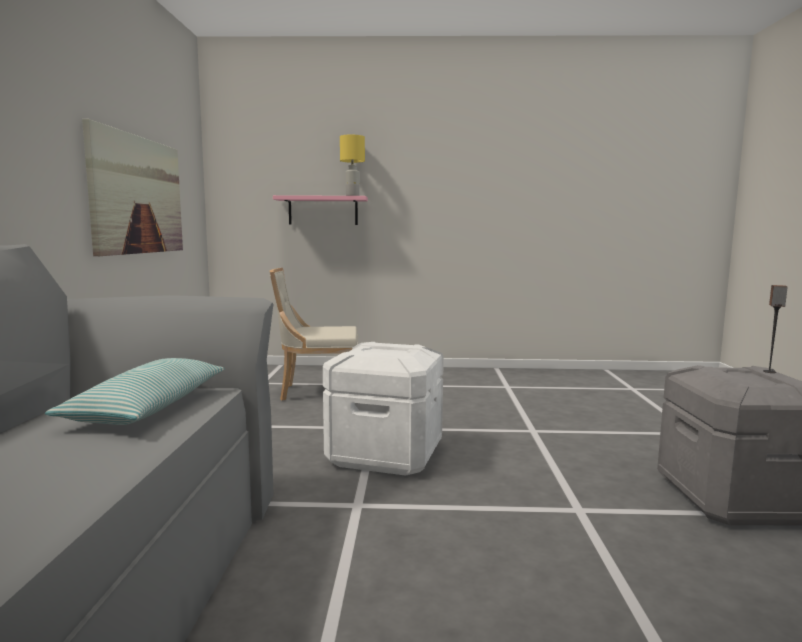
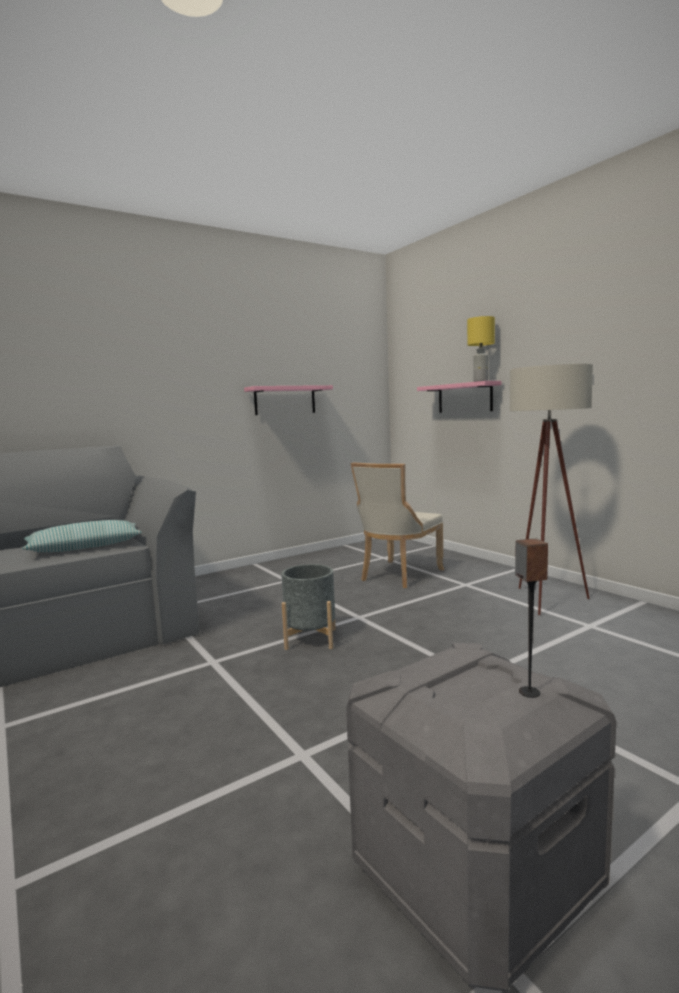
camera: 55 degrees right, 0 degrees up
picture [82,119,183,256] -> pink shelf [244,385,333,415]
beige chair [270,268,358,400] -> beige chair turned 105 degrees counterclockwise [351,463,444,588]
white storage box [323,342,444,476] -> grey planter [281,564,336,650]
none -> beige floor lamp [510,364,593,615]

